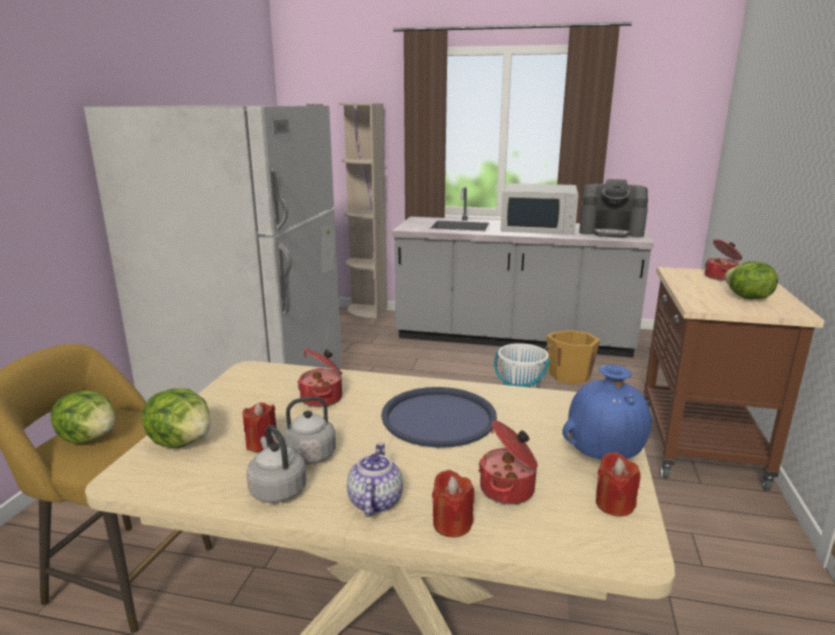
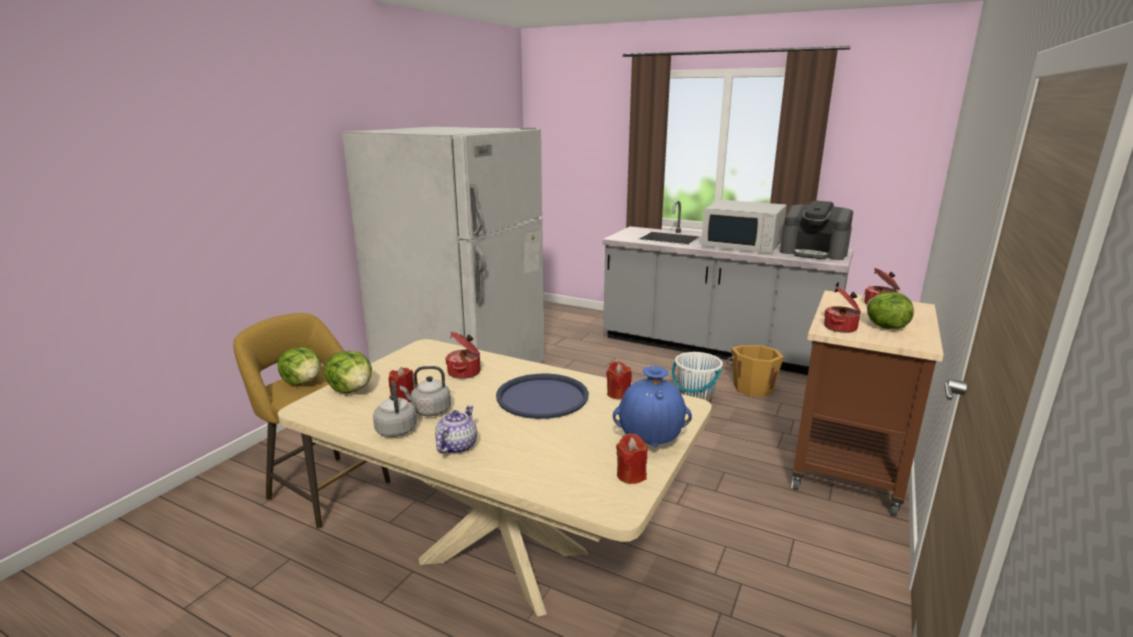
camera: 15 degrees right, 0 degrees up
beige bookcase [339,103,387,323] -> none
red candle [432,470,474,537] -> red candle moved to [606,361,632,400]
cooking pot [478,420,538,505] -> cooking pot moved to [824,286,861,333]

